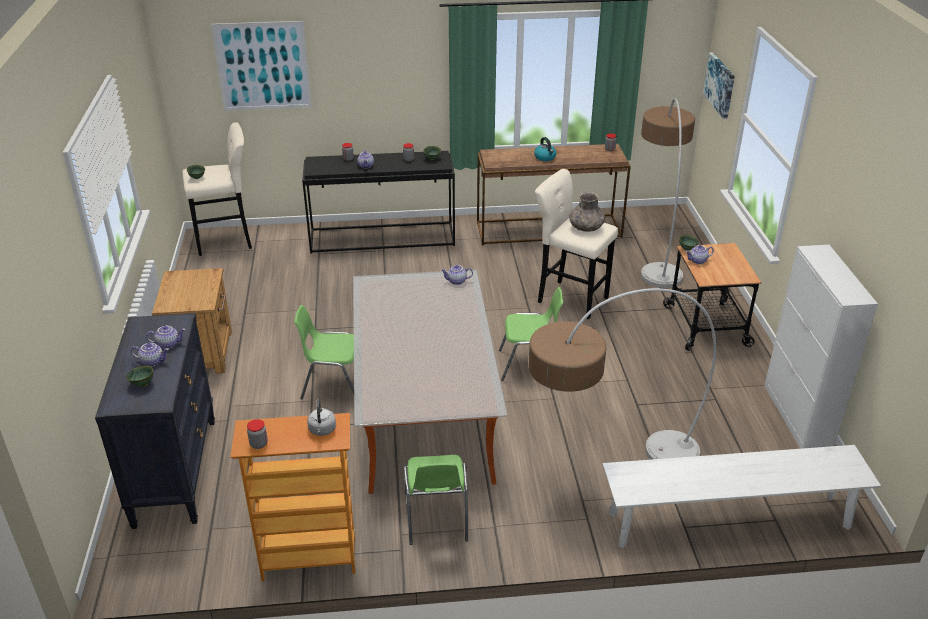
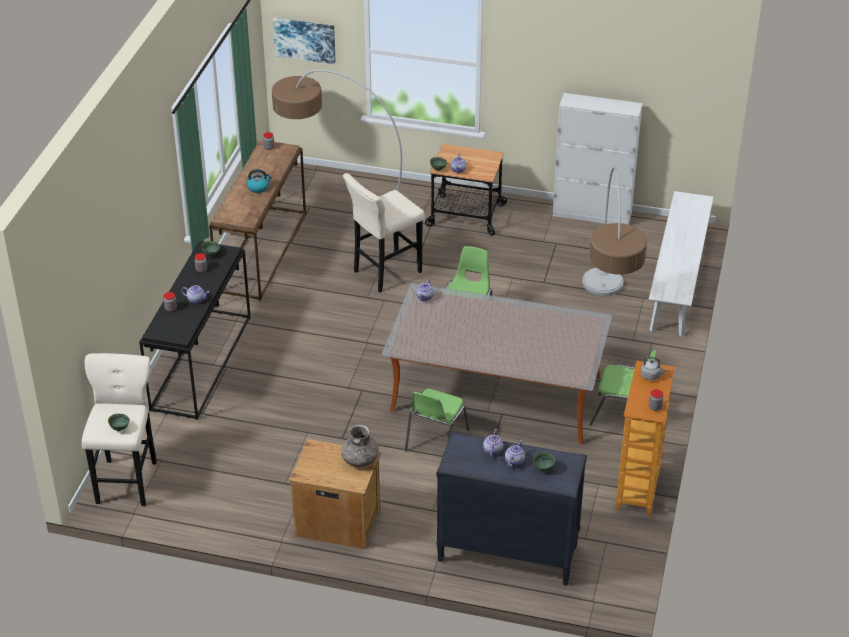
camera: 70 degrees left, 5 degrees up
picture [211,21,312,111] -> none
grey vase [569,192,605,232] -> grey vase moved to [341,425,379,467]

